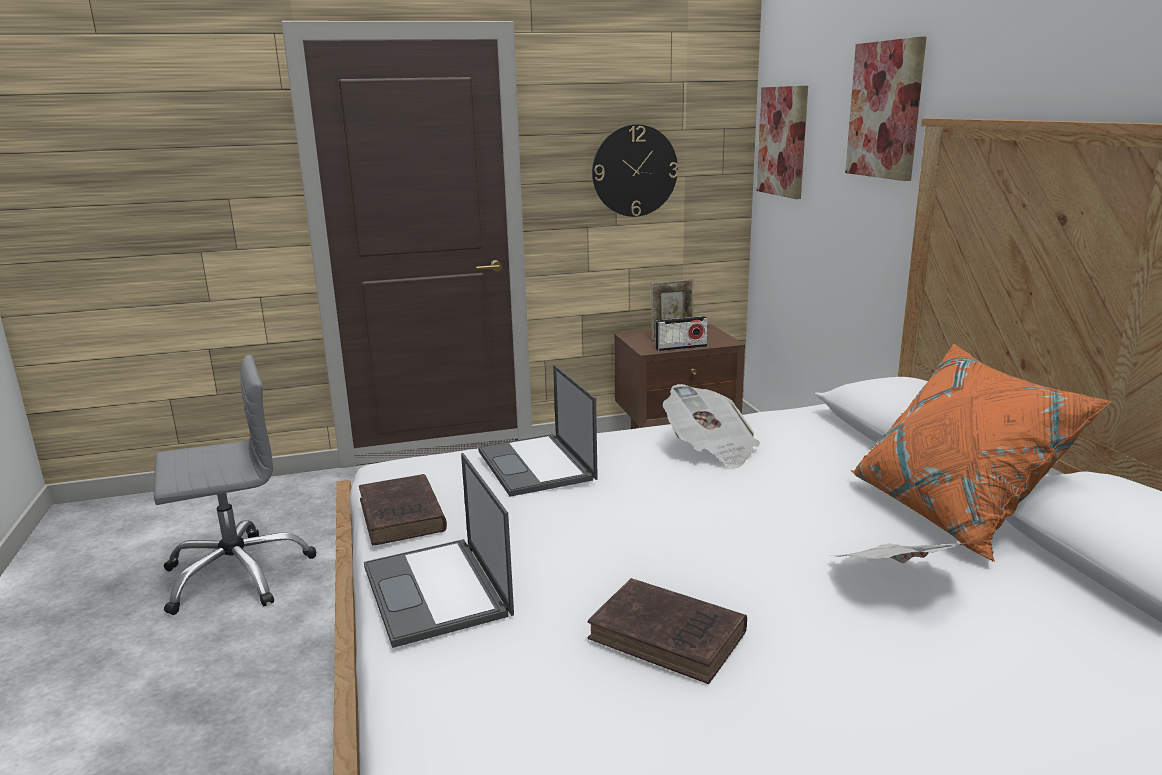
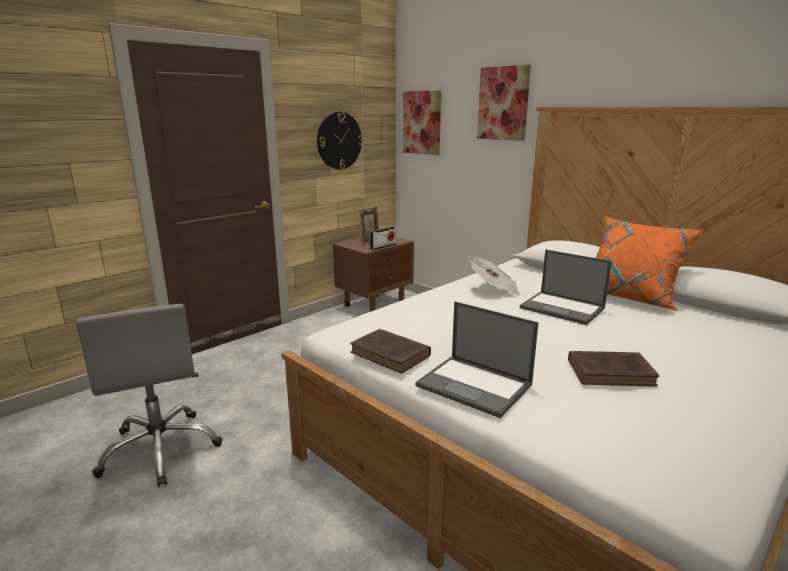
camera: 30 degrees left, 0 degrees up
grey office chair [154,355,317,615] -> grey office chair turned 120 degrees clockwise [76,304,223,487]
laptop [478,365,598,497] -> laptop moved to [520,250,612,325]
newspaper [832,543,972,563] -> none

